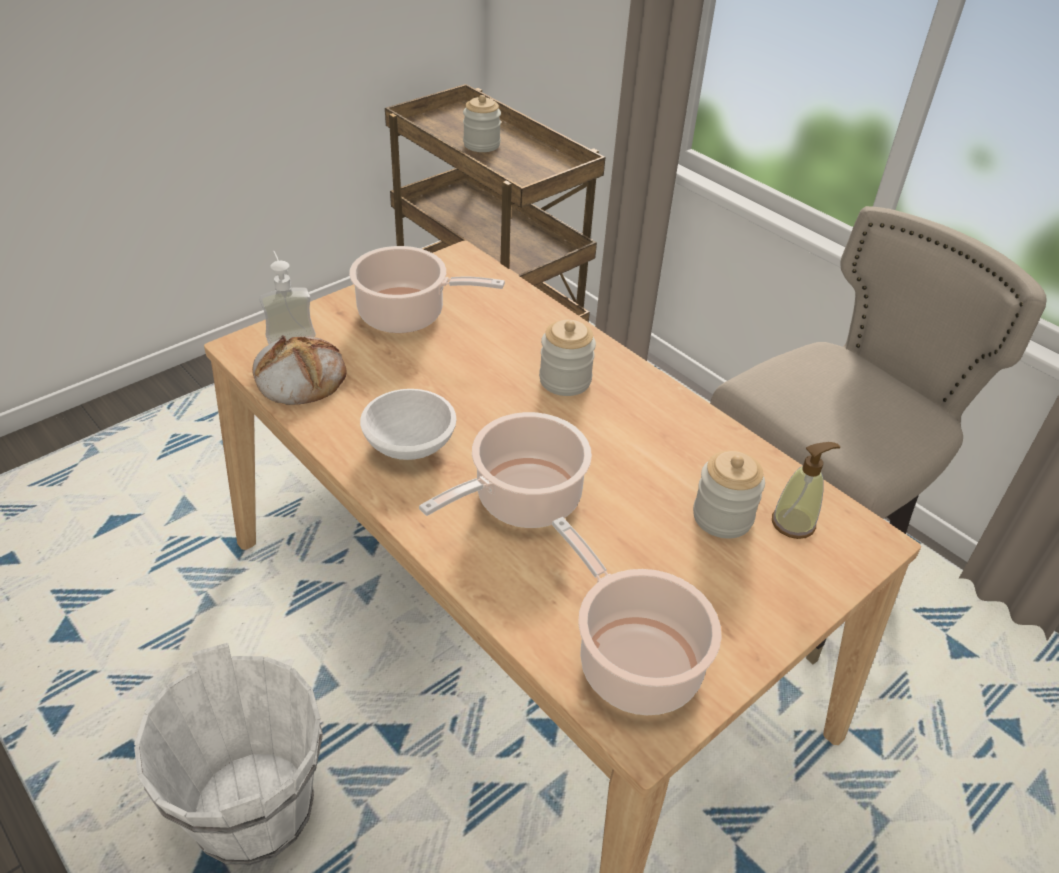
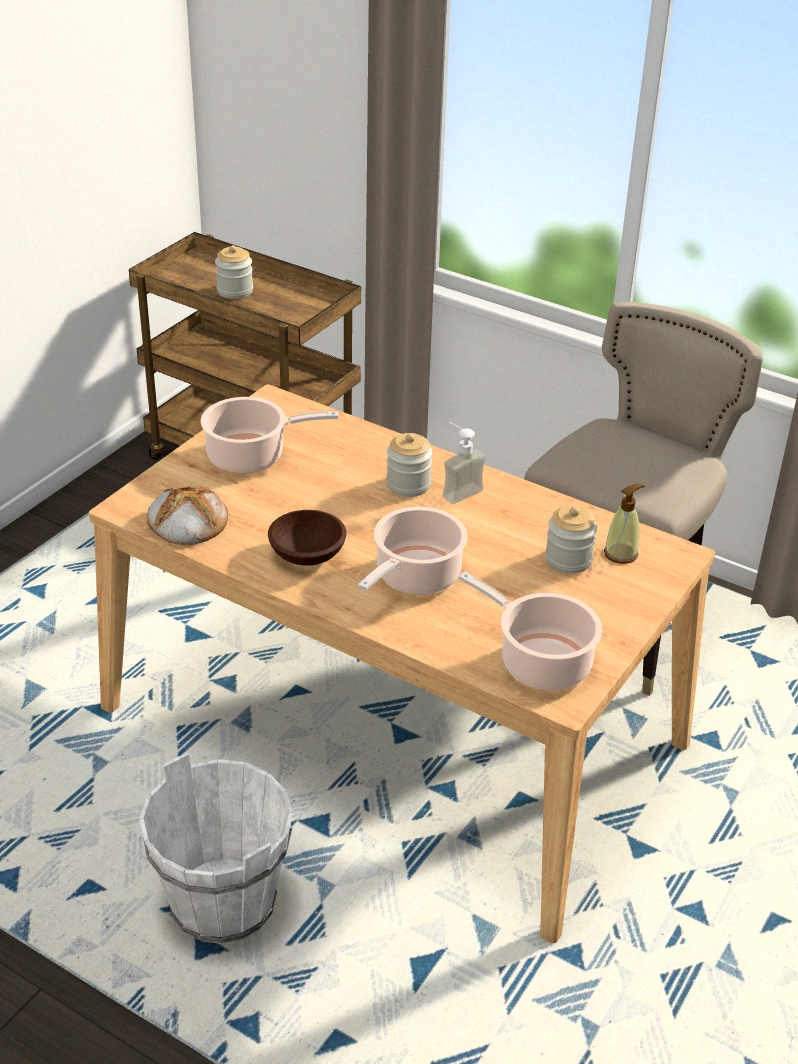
camera: 15 degrees left, 5 degrees down
soap dispenser [259,251,316,344] -> soap dispenser moved to [442,422,486,504]
white bowl [360,389,457,460] -> brown bowl [268,510,346,566]

